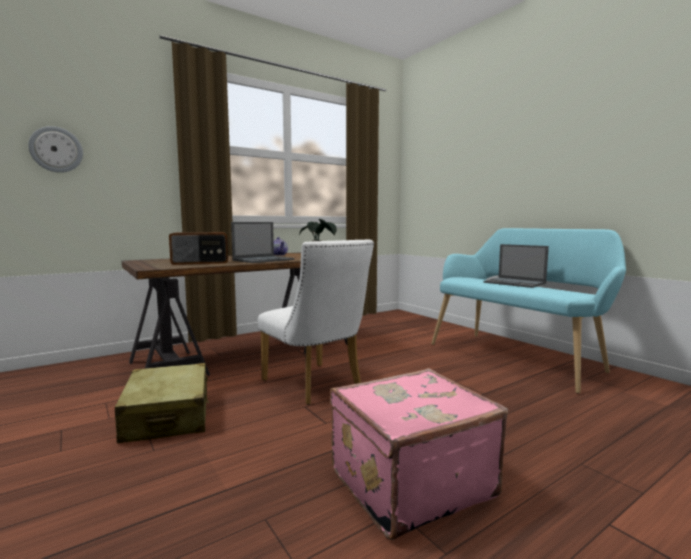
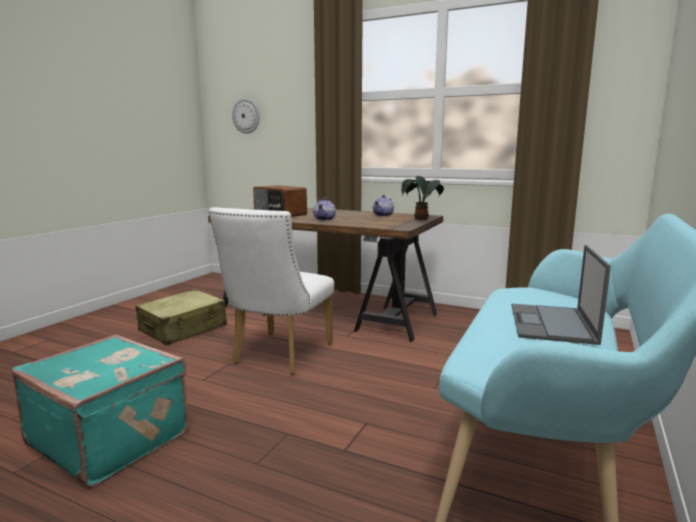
camera: 60 degrees right, 5 degrees up
laptop [231,222,294,263] -> teapot [313,198,336,221]
pink suitcase [330,368,508,540] -> turquoise suitcase [12,335,189,487]

